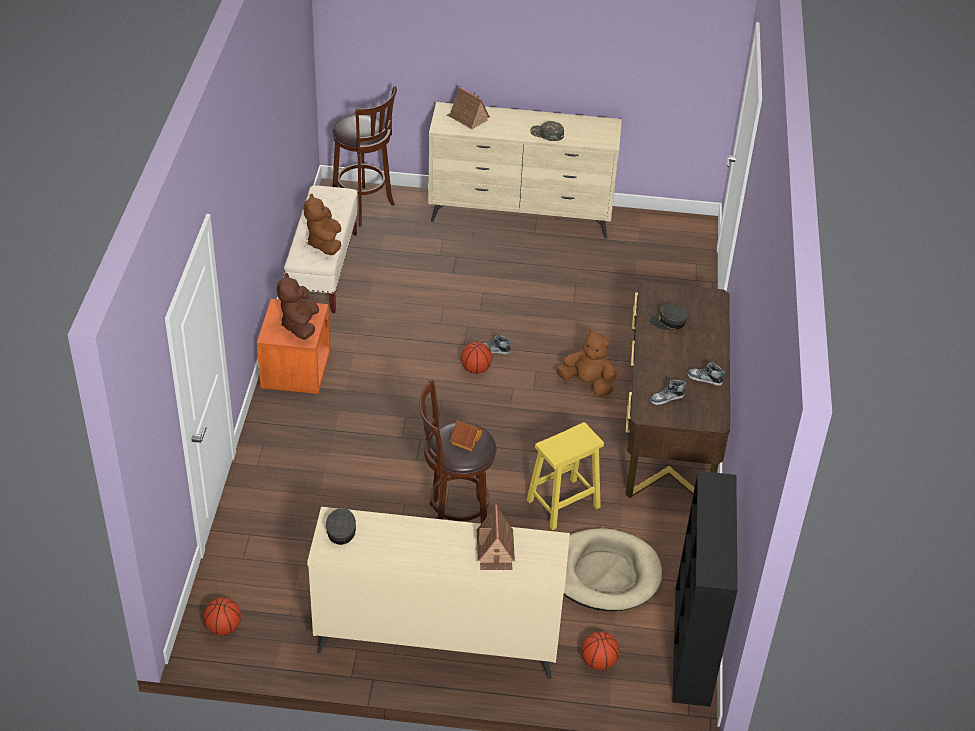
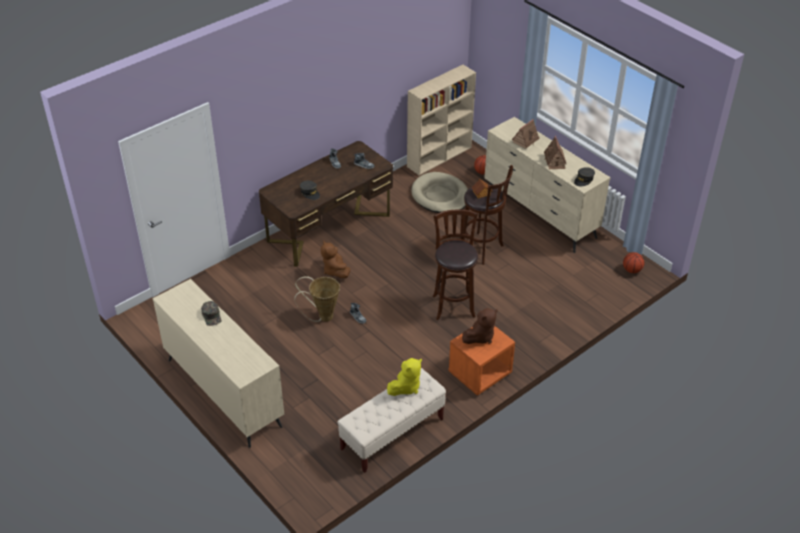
camera: 135 degrees left, 0 degrees up
brown plush toy [304,194,341,255] -> yellow plush toy [387,358,422,396]
brown stool [333,86,397,226] -> brown stool moved to [433,209,478,320]
toy house [447,87,490,130] -> toy house moved to [544,136,566,169]
basketball [461,342,492,374] -> none
yellow stool [526,422,604,530] -> none
black bookcase [672,471,738,707] -> beige bookcase [407,65,476,175]
none -> basket [294,276,340,322]

